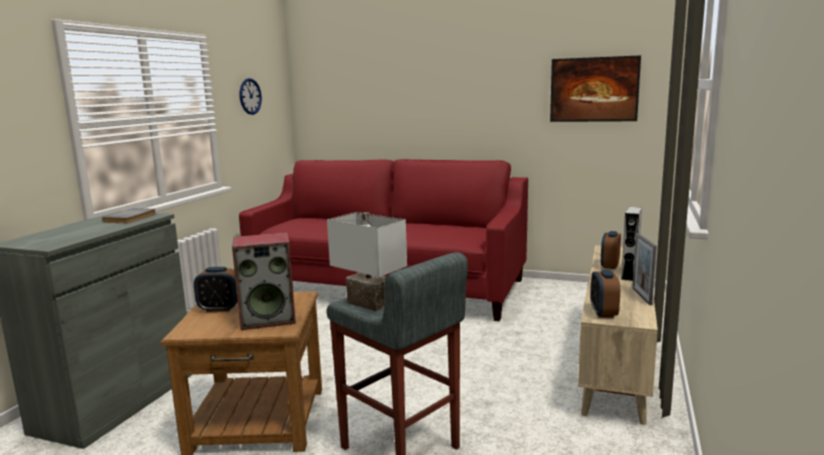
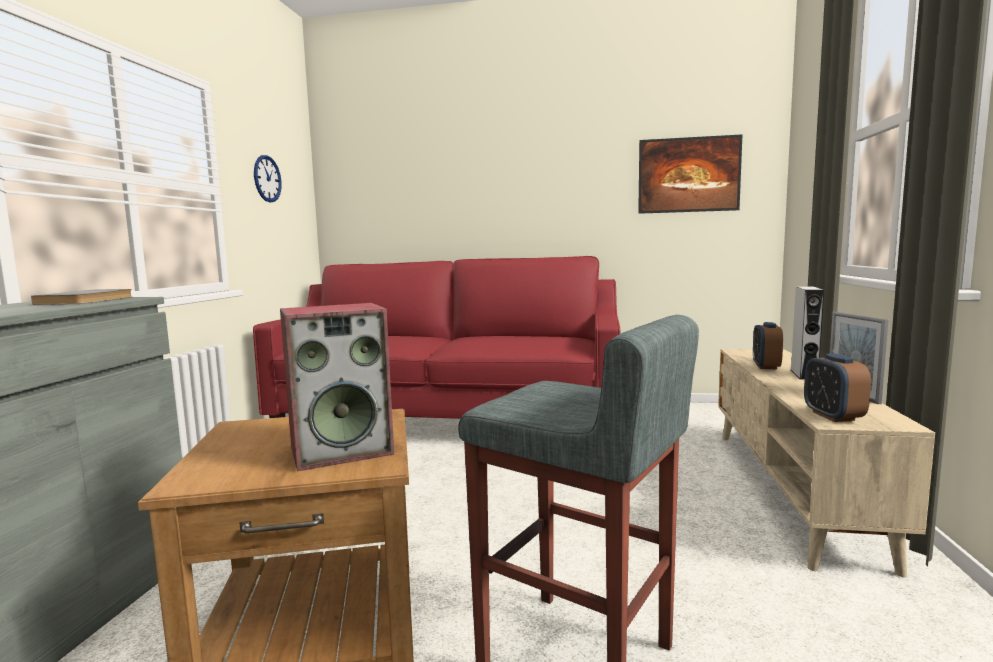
camera: 10 degrees left, 5 degrees down
alarm clock [194,267,238,312] -> none
white table lamp [327,212,407,311] -> none

